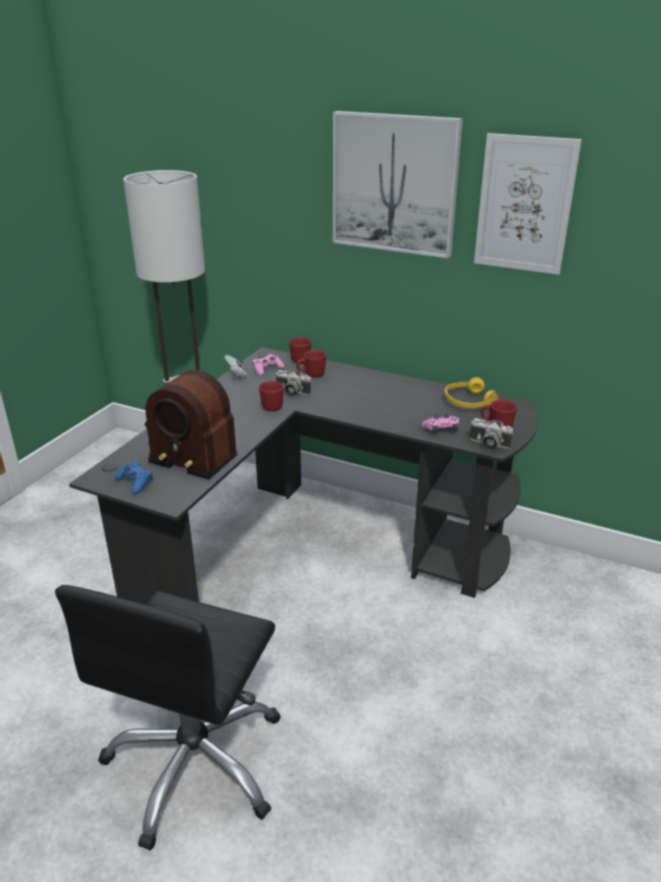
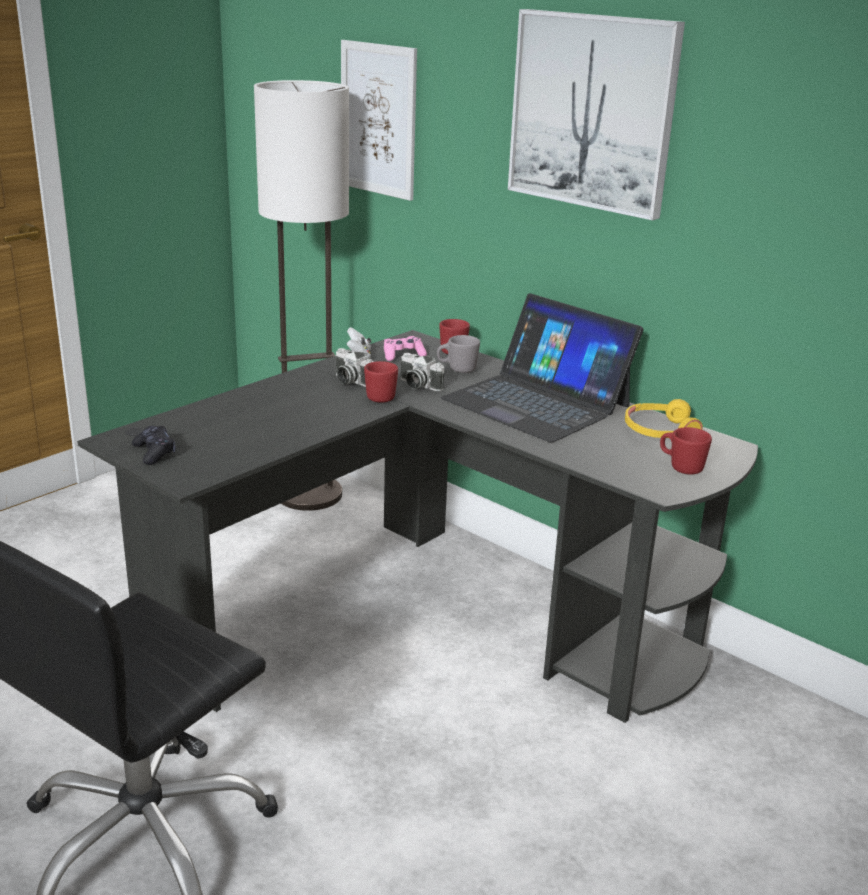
camera: 15 degrees right, 5 degrees down
blue game controller [114,461,153,494] -> black game controller [132,426,176,465]
radio [145,370,237,480] -> none
red mug [296,350,326,378] -> grey mug [437,335,480,373]
pink game controller [422,414,459,433] -> none
camera [470,418,513,449] -> camera moved to [336,348,374,387]
picture [474,133,582,275] -> picture moved to [341,40,417,201]
none -> laptop [441,293,643,443]

